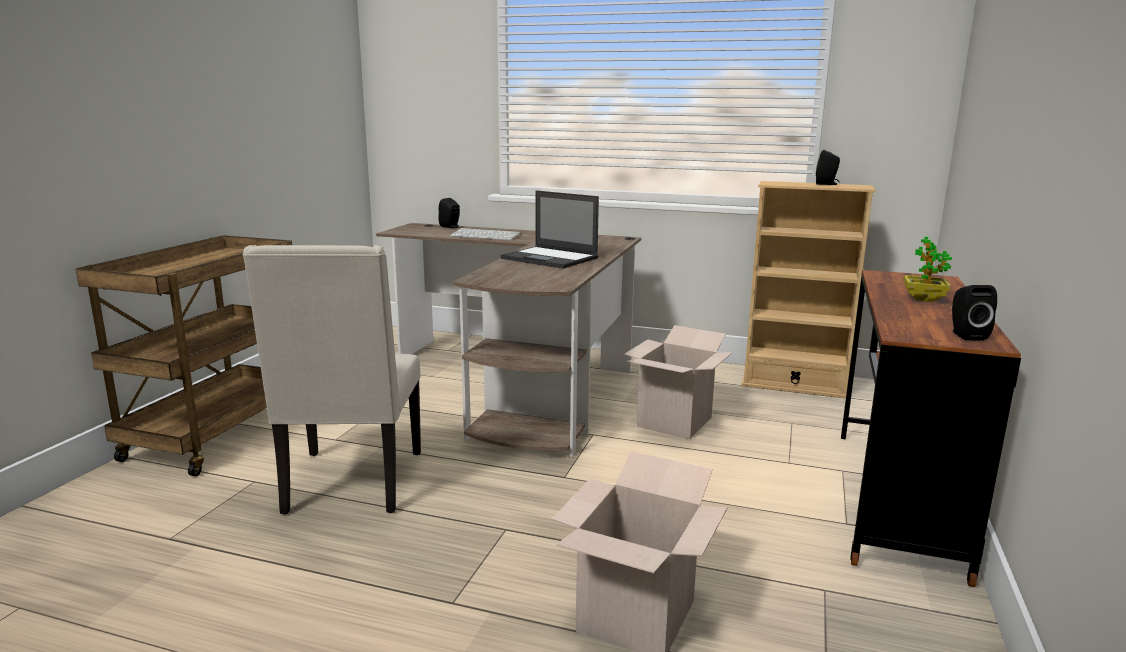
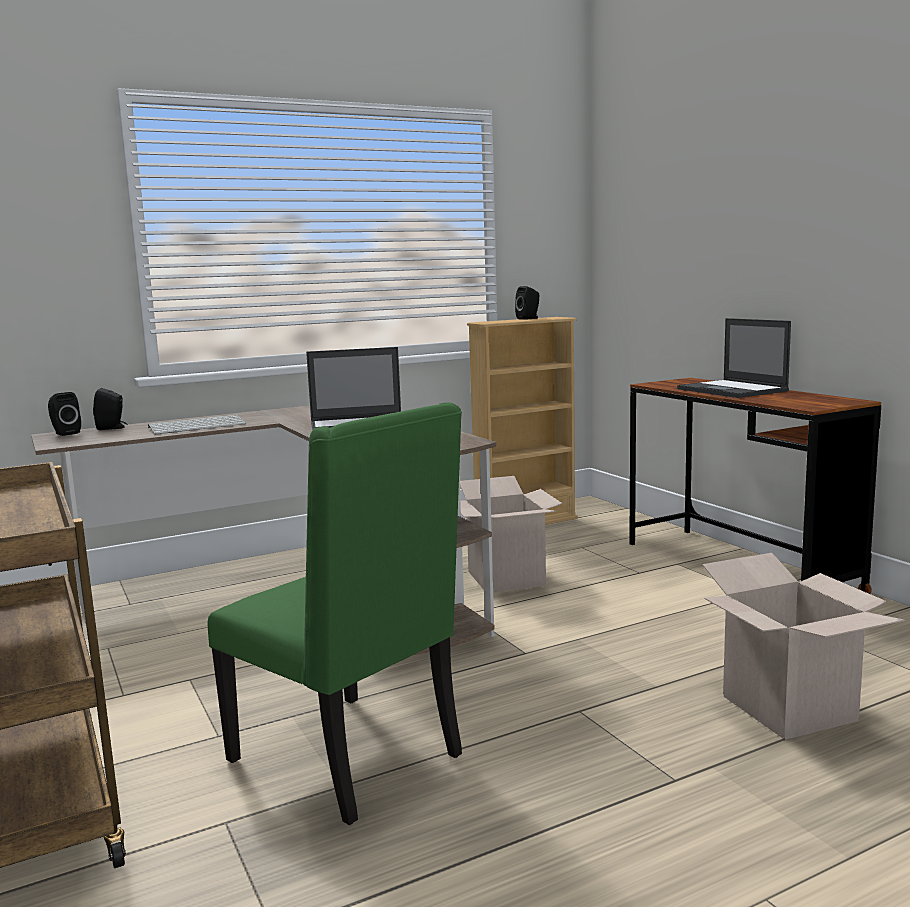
camera: 45 degrees left, 5 degrees down
beige chair [243,245,421,514] -> green chair [208,402,462,825]
potted plant [903,237,952,302] -> laptop [677,318,791,398]
black speaker [952,285,997,340] -> black speaker moved to [48,392,81,436]

